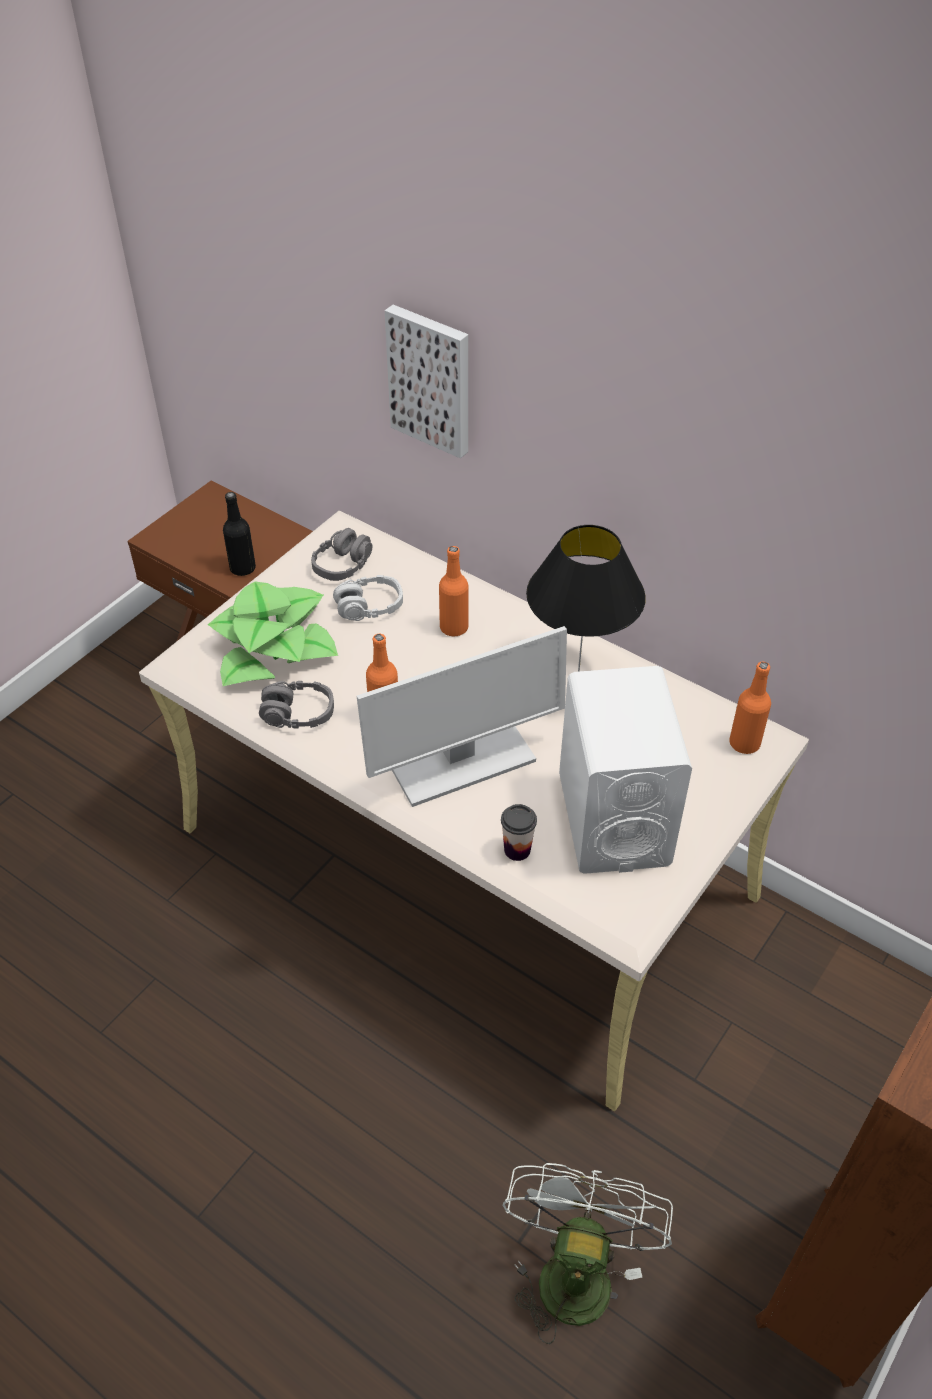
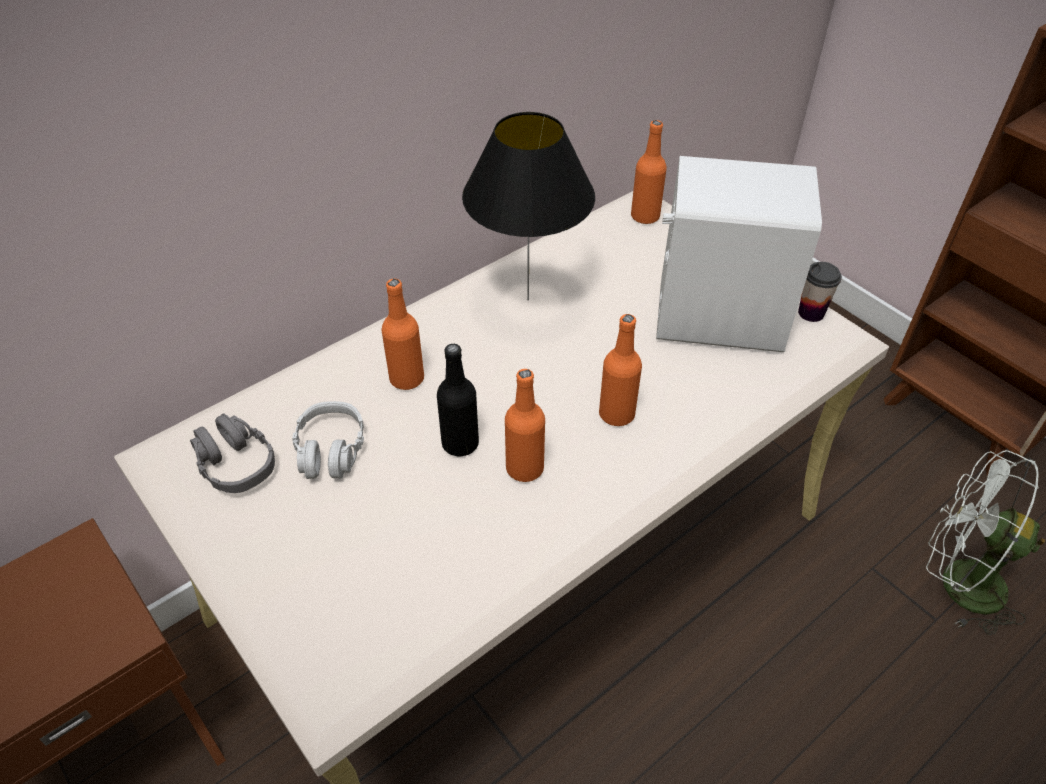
camera: 75 degrees left, 0 degrees up
potted plant [208,582,338,686] -> none
black bottle [223,492,256,576] -> black bottle moved to [437,344,479,456]
grey headphones [259,681,334,729] -> none
monitor [357,626,567,807] -> orange bottle [599,314,642,426]
picture [385,305,468,459] -> none
cup [501,804,537,861] -> cup moved to [798,262,842,322]

